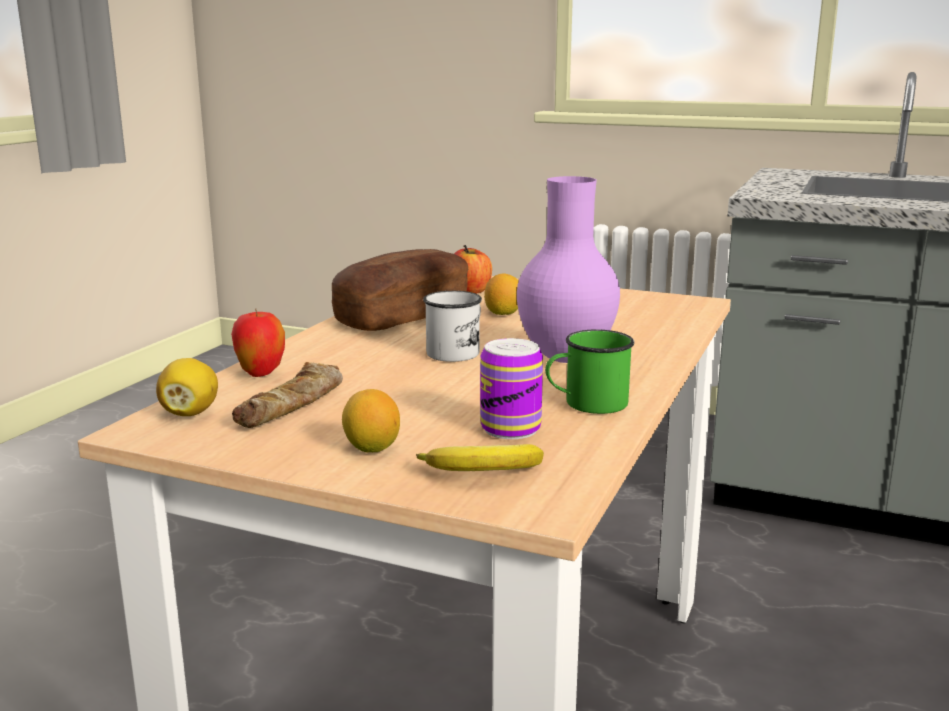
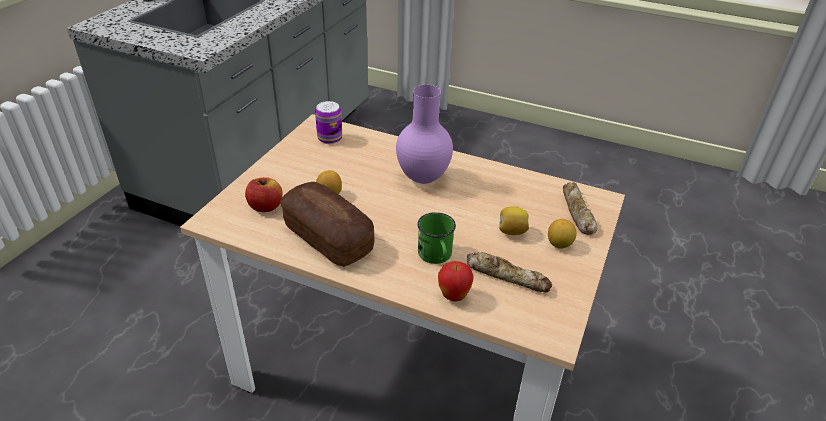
camera: 90 degrees left, 20 degrees up
lemon [156,358,218,416] -> lemon moved to [499,206,529,235]
banana [416,444,544,471] -> bread [563,182,598,235]
white mug [423,291,482,362] -> none
can [480,338,543,439] -> can moved to [315,101,342,144]
green mug [545,330,634,414] -> green mug moved to [417,212,456,264]

